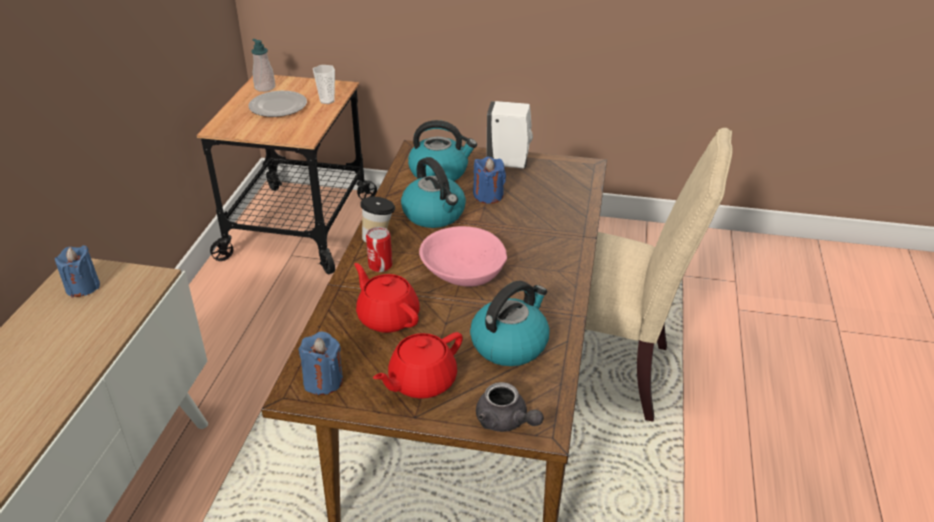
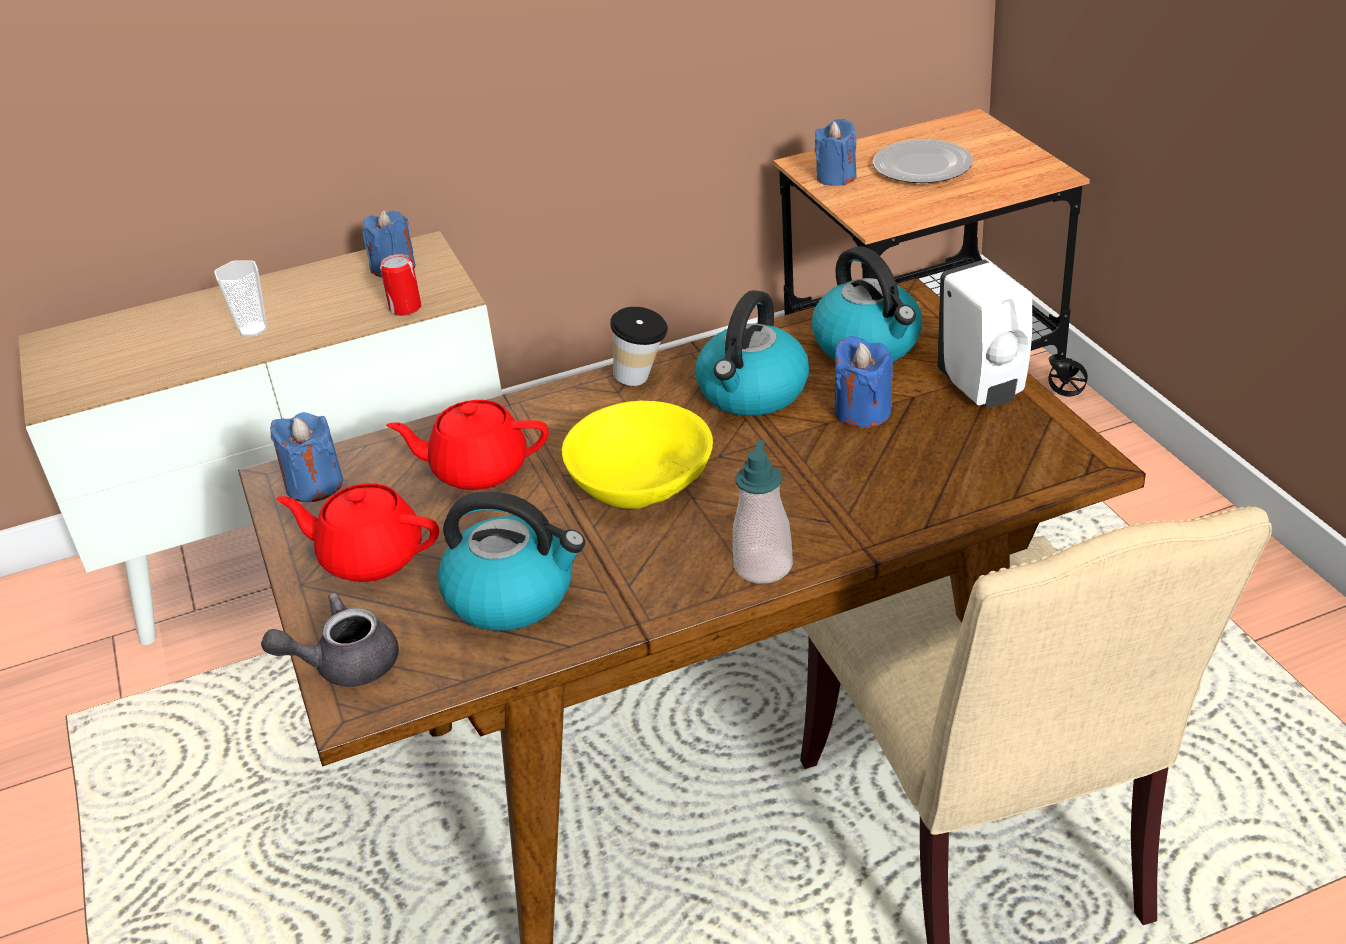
camera: 60 degrees right, 0 degrees up
soap dispenser [251,39,275,92] -> soap dispenser moved to [733,440,793,584]
cup [313,65,335,104] -> cup moved to [214,260,267,337]
red teapot [354,263,420,333] -> red teapot turned 105 degrees counterclockwise [386,400,549,490]
can [366,227,392,272] -> can moved to [380,254,421,316]
pink bowl [419,226,507,287] -> yellow bowl [562,401,713,509]
grey teapot [476,382,544,432] -> grey teapot turned 60 degrees clockwise [261,593,399,687]
none -> blue candle [815,119,857,186]

